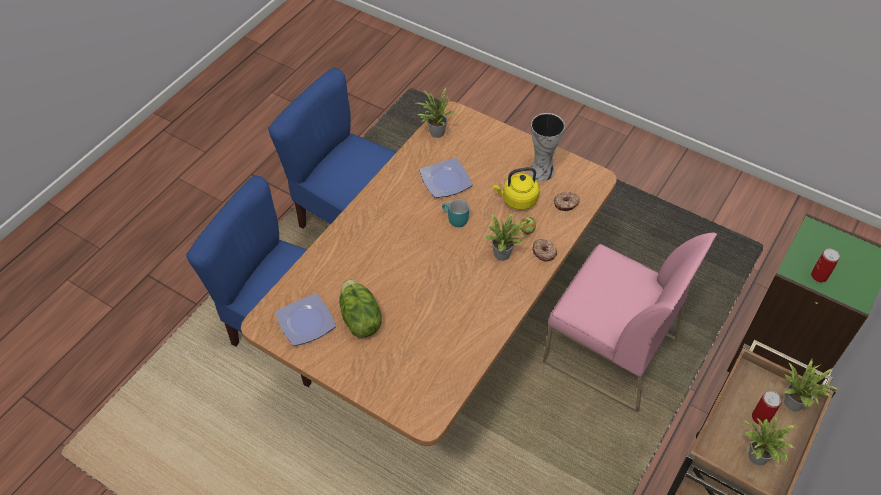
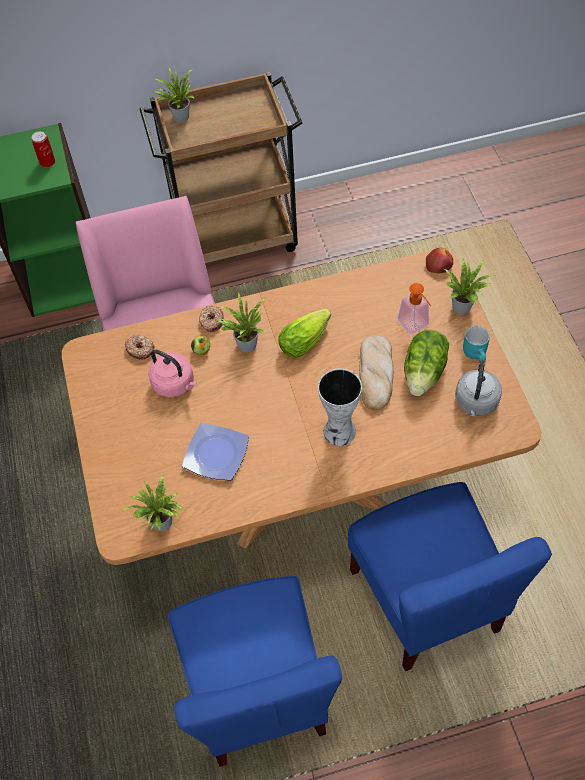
camera: 135 degrees left, 5 degrees up
plate [275,293,336,346] -> grey kettle [455,360,502,416]
turquoise mug [442,198,469,227] -> turquoise mug moved to [463,326,490,362]
yellow kettle [493,167,540,210] -> pink kettle [148,350,197,397]
vase [529,113,565,181] -> vase moved to [318,368,362,446]
potted plant [743,416,796,465] -> potted plant moved to [444,258,494,314]
can [752,391,782,425] -> none
none -> lettuce [278,309,331,358]
none -> bread [359,336,394,410]
none -> soap dispenser [397,283,431,334]
none -> apple [426,248,453,273]

